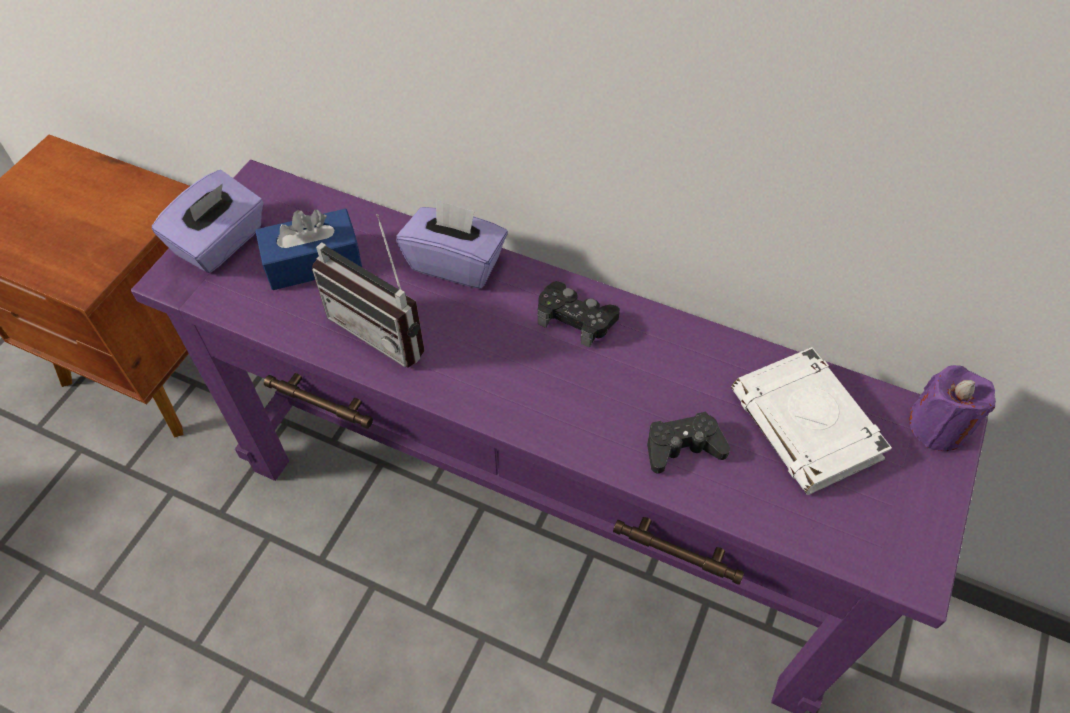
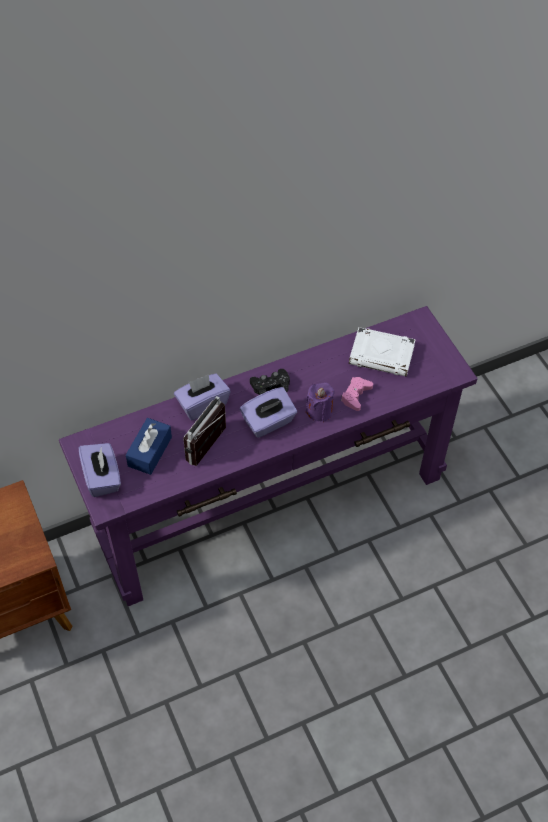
camera: 50 degrees left, 0 degrees up
radio [312,214,425,367] -> radio turned 135 degrees clockwise [183,396,226,466]
black game controller [647,412,730,474] -> pink game controller [341,377,373,411]
purple candle [909,365,996,451] -> purple candle moved to [306,382,334,422]
none -> purple tissue box [240,387,297,438]

